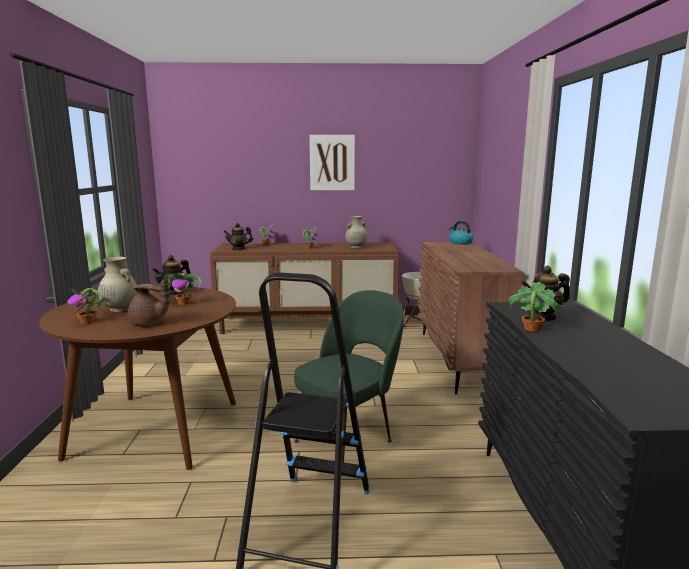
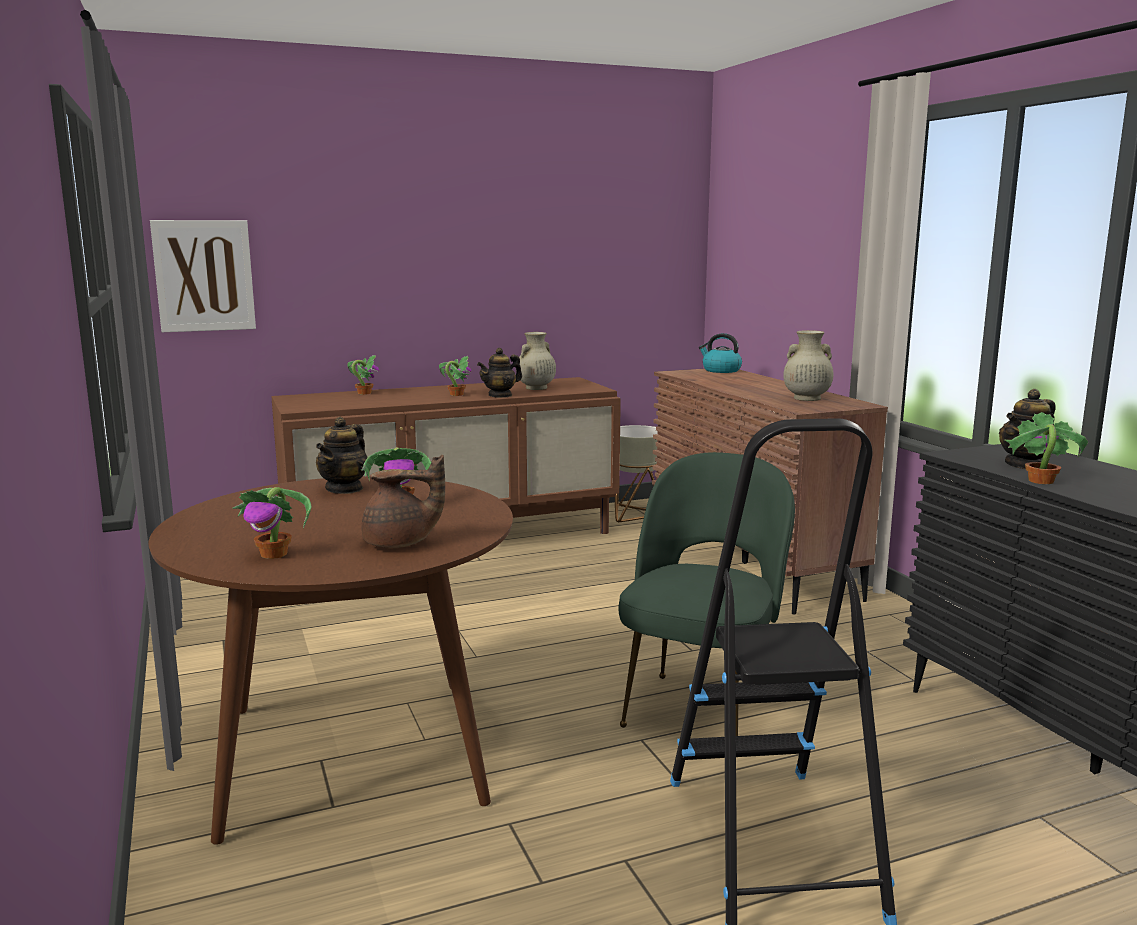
camera: 20 degrees left, 0 degrees up
beige vase [98,257,138,312] -> beige vase moved to [783,330,834,401]
teapot [224,223,253,250] -> teapot moved to [477,348,522,398]
picture [309,135,355,190] -> picture moved to [150,220,256,332]

